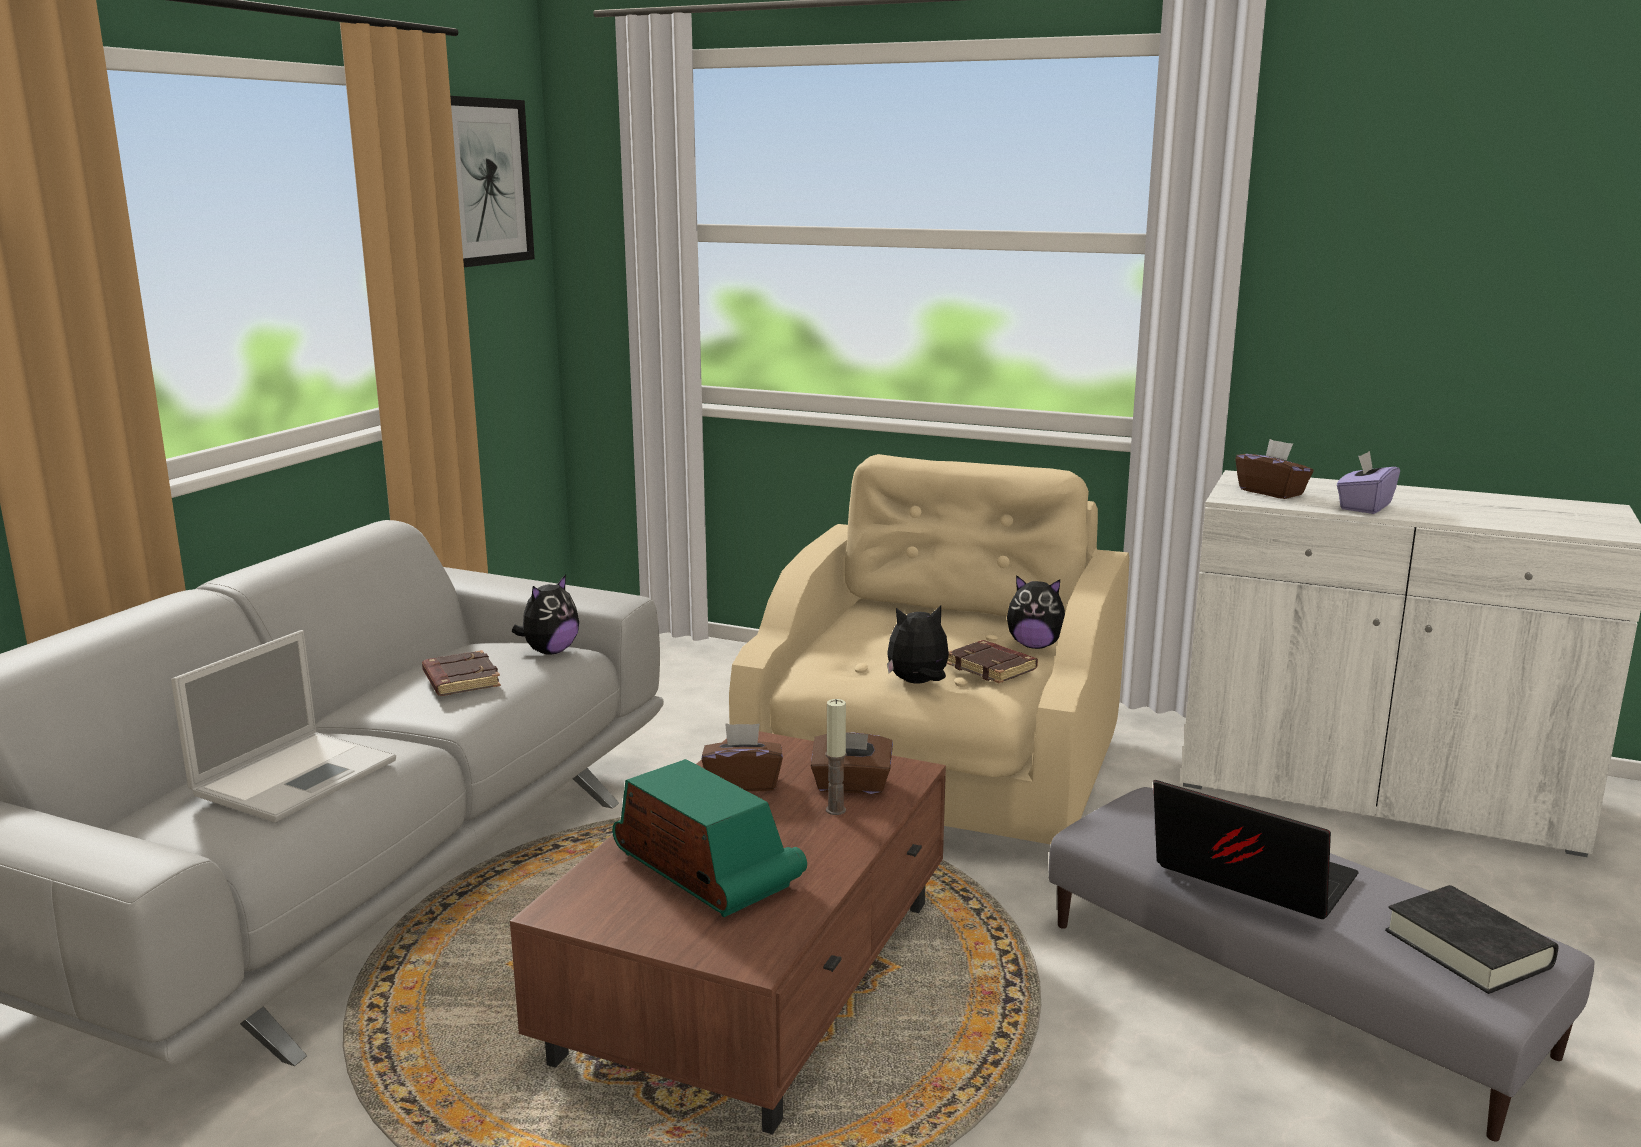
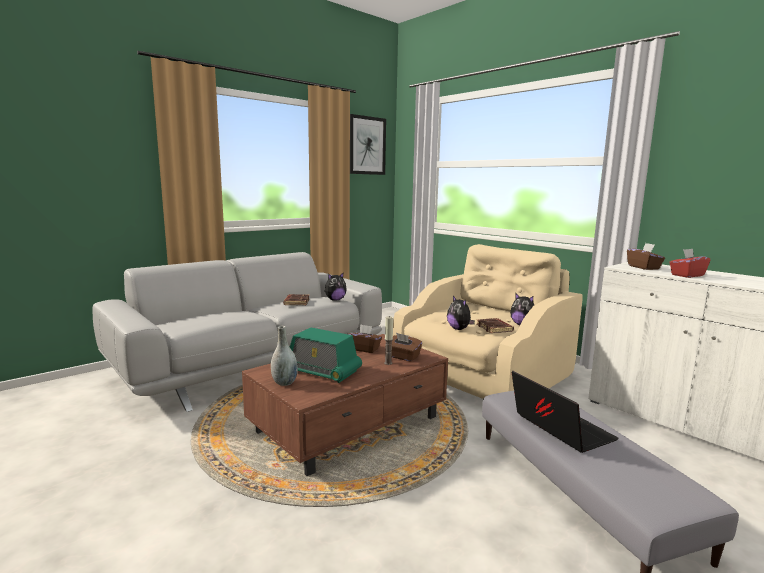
camera: 25 degrees right, 5 degrees down
laptop [171,630,396,822] -> none
radio [612,759,807,917] -> radio turned 135 degrees clockwise [290,328,362,383]
plush toy [887,605,949,683] -> plush toy turned 135 degrees counterclockwise [447,296,475,330]
purple tissue box [1337,451,1400,514] -> red tissue box [669,249,710,278]
black book [1385,885,1558,994] -> none
none -> grey vase [271,326,298,386]

